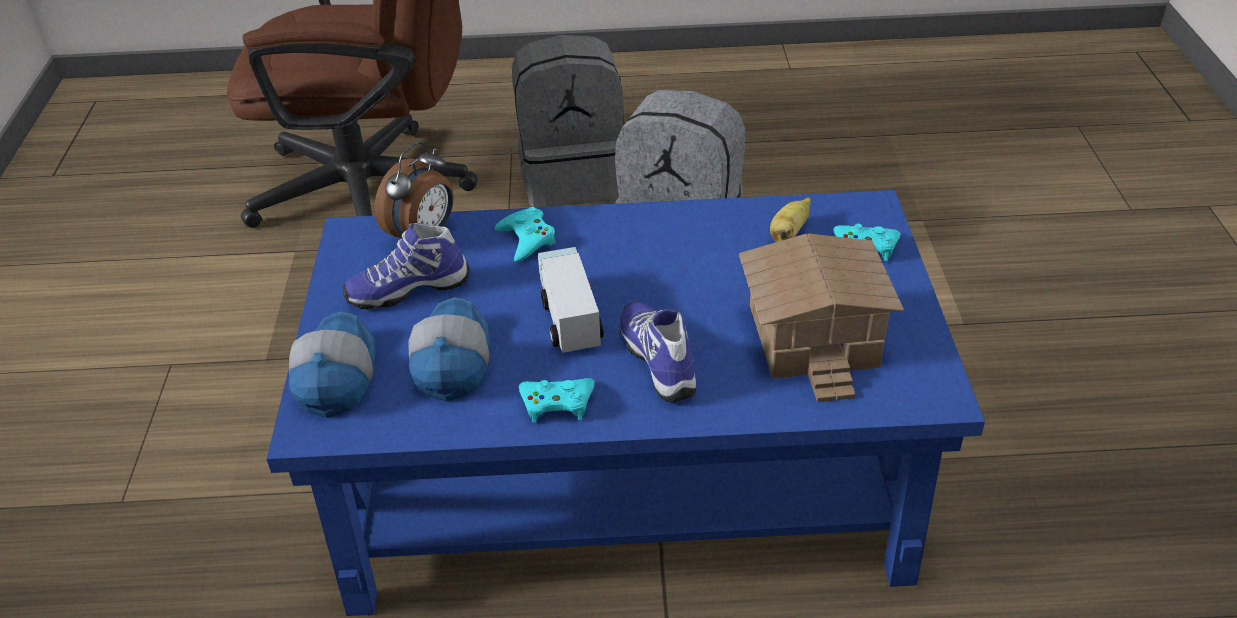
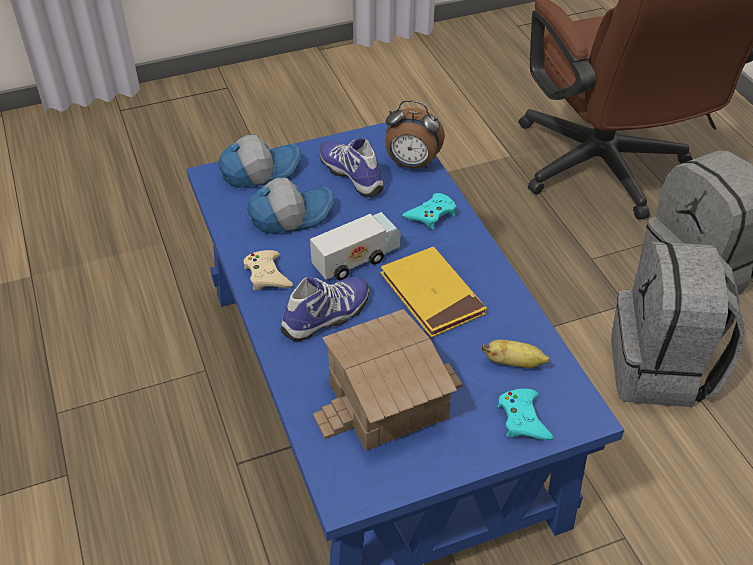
camera: 70 degrees right, 5 degrees up
turquoise game controller [519,378,595,423] -> beige game controller [244,250,293,290]
none -> yellow book [380,247,487,338]

